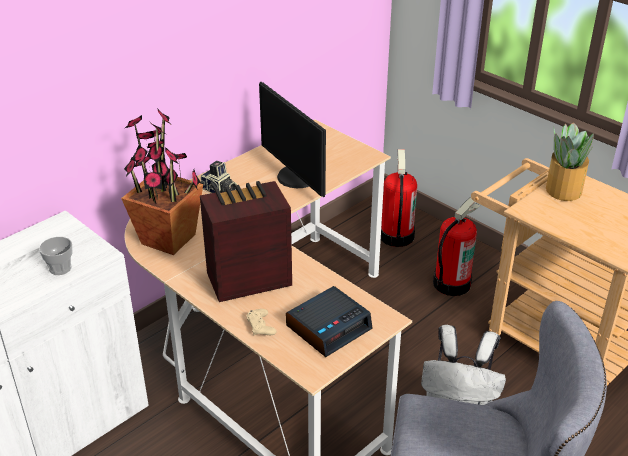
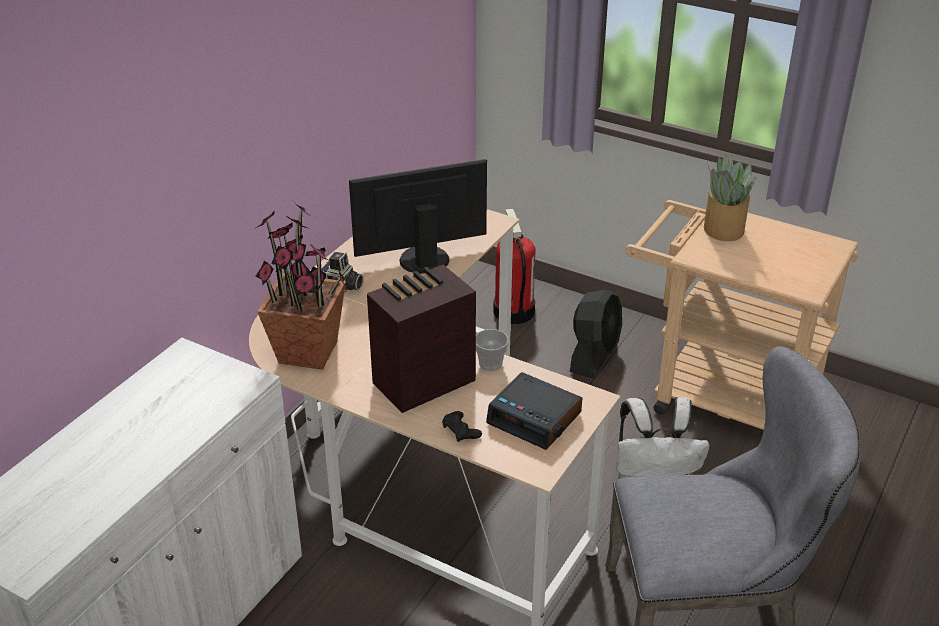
camera: 15 degrees left, 0 degrees up
cup [39,237,73,275] -> cup moved to [476,329,509,371]
beige game controller [246,309,276,336] -> black game controller [442,411,482,442]
monitor [259,82,326,197] -> monitor turned 120 degrees clockwise [349,159,487,274]
alarm clock [286,286,372,357] -> alarm clock turned 90 degrees clockwise [486,372,582,450]
fire extinguisher [433,197,481,296] -> black fan [570,290,622,378]

